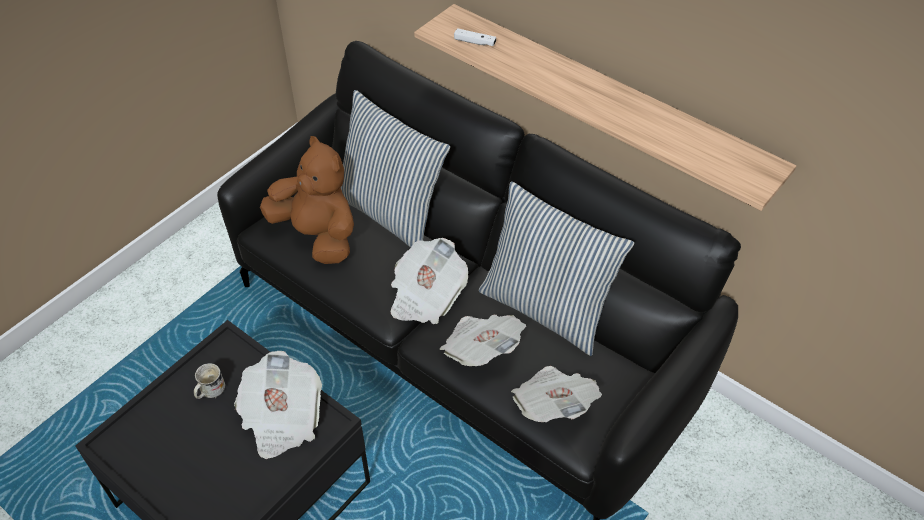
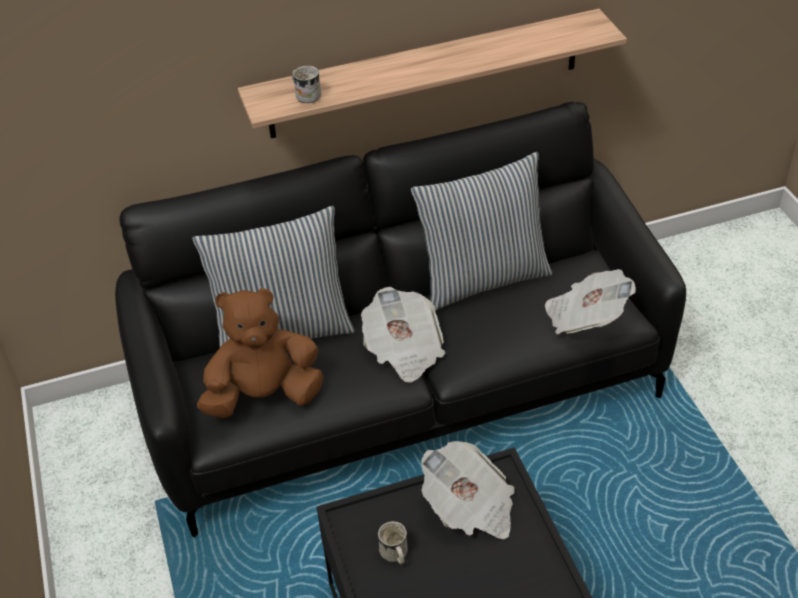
camera: 55 degrees left, 5 degrees down
newspaper [440,314,526,366] -> none
white game controller [454,28,496,46] -> white mug [292,66,322,103]

